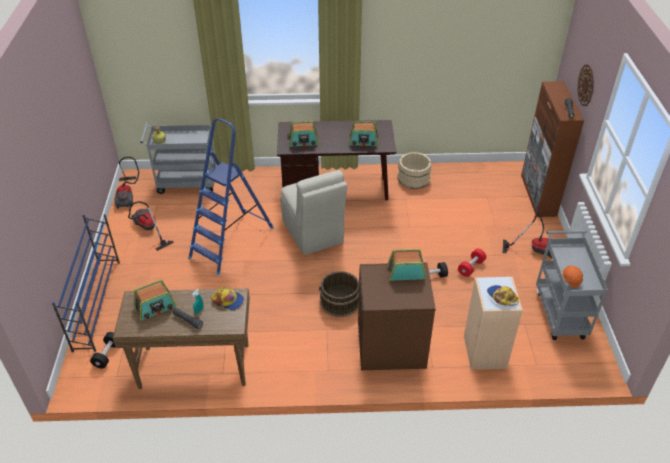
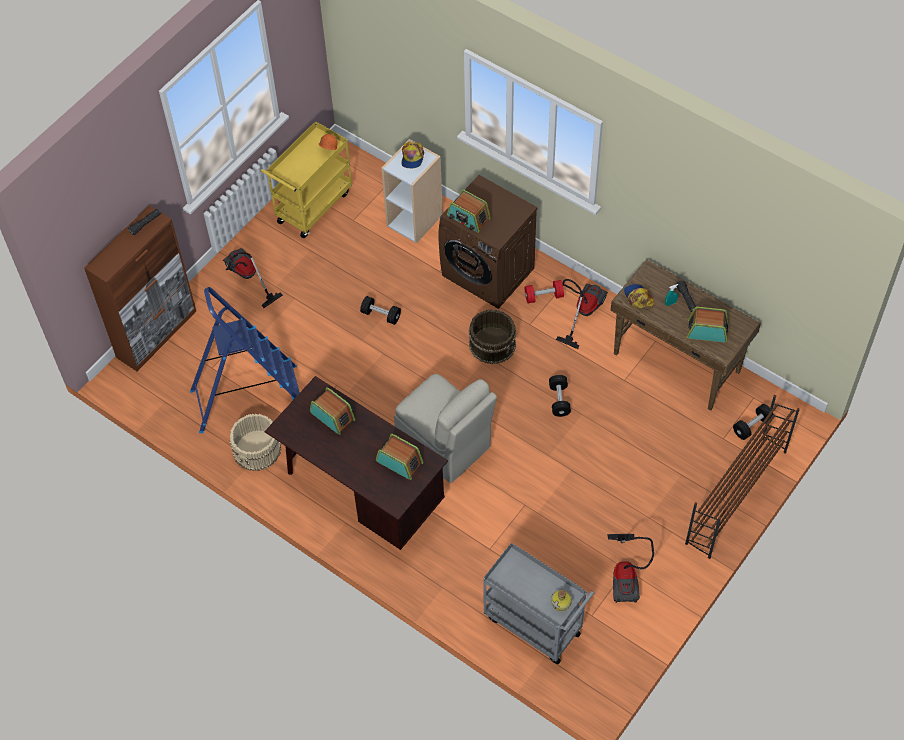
camera: 140 degrees left, 15 degrees up
blue shoe rack [52,214,120,352] -> brown shoe rack [685,395,800,559]
vacuum cleaner [115,157,139,209] -> vacuum cleaner moved to [556,279,608,349]
blue step ladder [189,118,274,275] -> blue step ladder moved to [190,287,300,434]
beige chair [281,170,347,255] -> beige chair turned 120 degrees clockwise [394,374,497,483]
red dumbbell [458,249,486,277] -> red dumbbell moved to [525,280,564,303]
grey cart [536,230,608,340] -> yellow cart [261,122,352,238]
wall clock [578,65,594,106] -> none
none -> black dumbbell [549,375,571,417]

